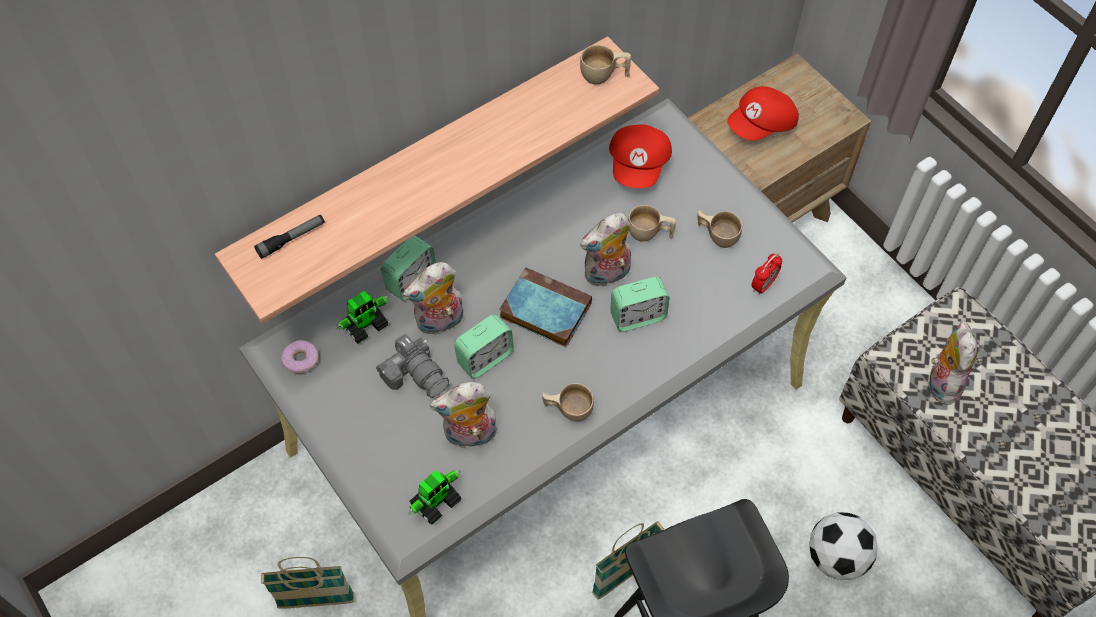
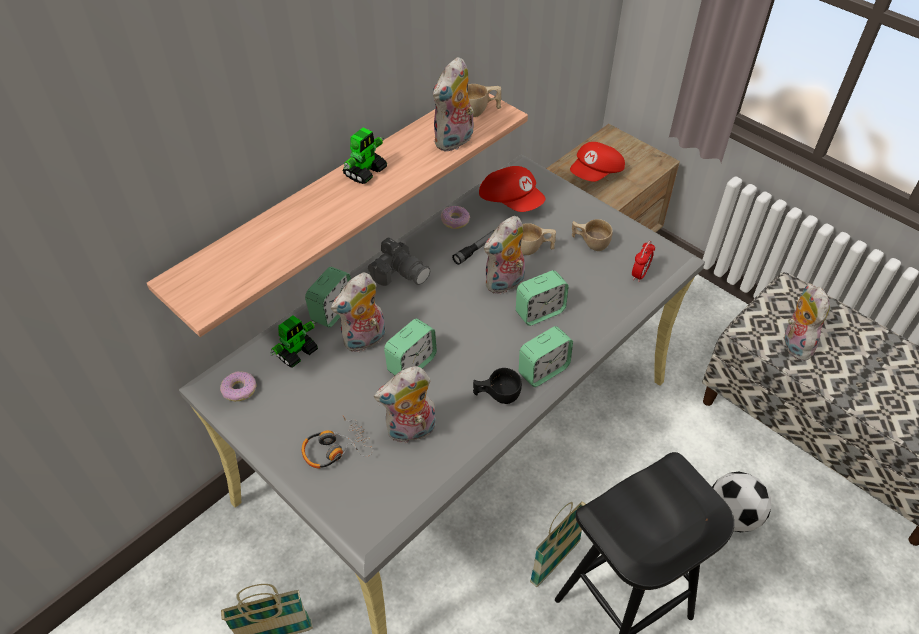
camera: 10 degrees left, 10 degrees down
flashlight [254,215,325,259] -> flashlight moved to [452,230,495,265]
camera [376,334,449,398] -> camera moved to [368,238,430,286]
toy robot [408,470,462,525] -> toy robot moved to [342,127,387,184]
book [499,267,592,347] -> none
beige cup [542,383,594,421] -> black cup [473,368,522,404]
red cap [609,124,672,188] -> red cap turned 45 degrees counterclockwise [479,166,545,212]
none -> headphones [302,415,373,469]
none -> plush toy [433,57,474,152]
none -> donut [441,206,470,229]
none -> alarm clock [519,326,573,387]

